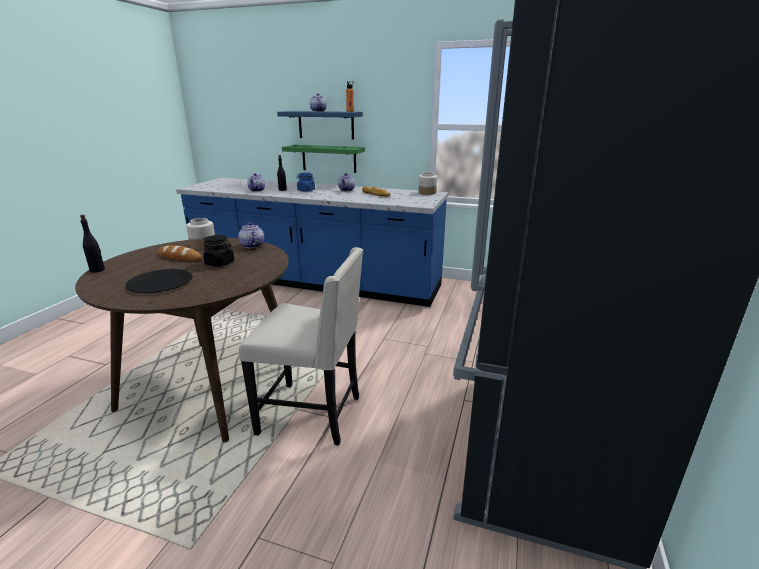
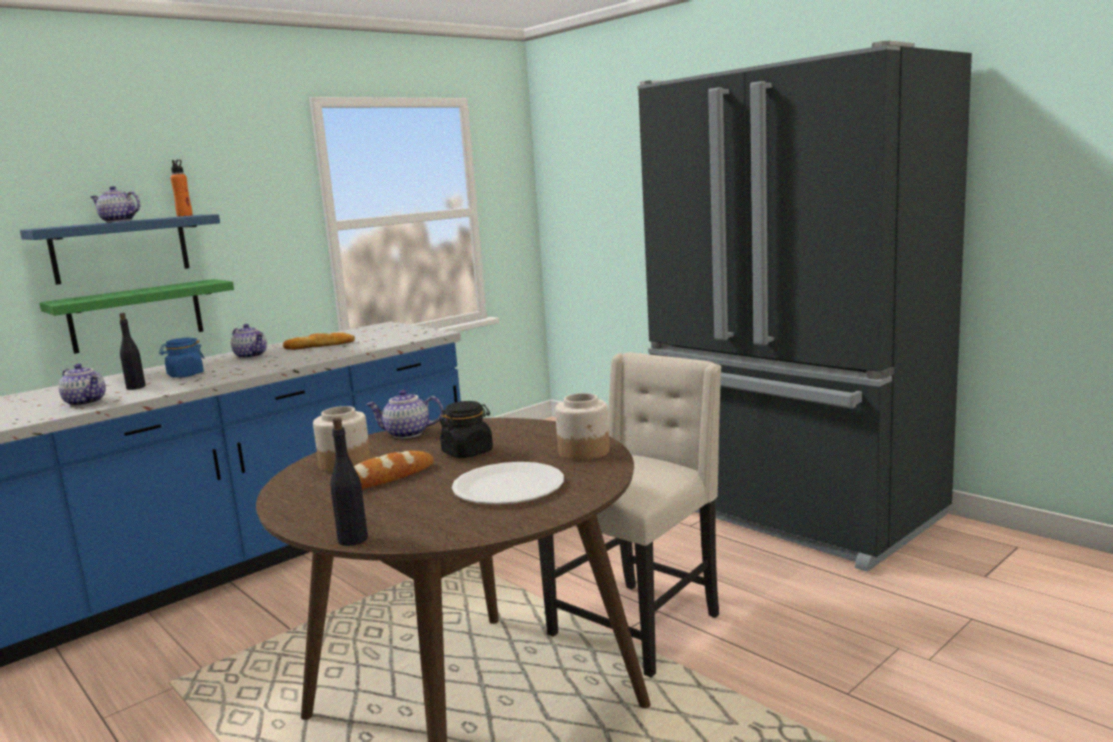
camera: 60 degrees left, 10 degrees down
black plate [126,269,193,293] -> white plate [452,462,564,504]
jar [419,172,437,195] -> jar moved to [555,393,610,460]

